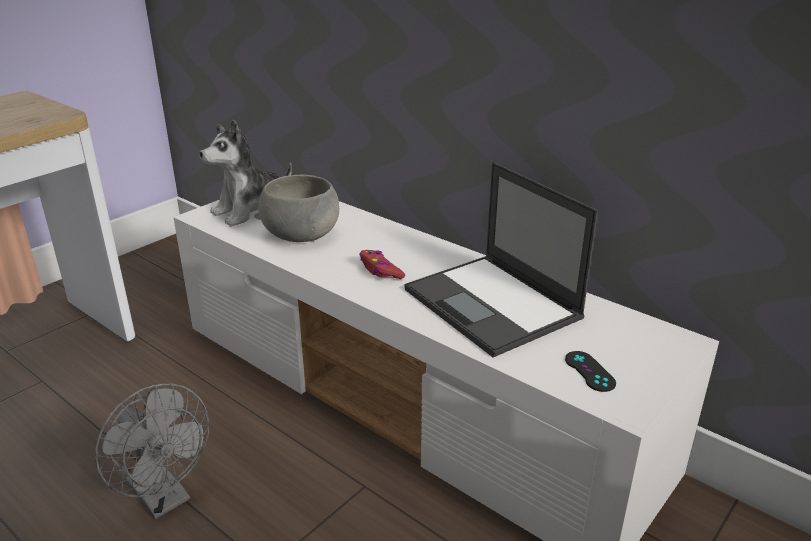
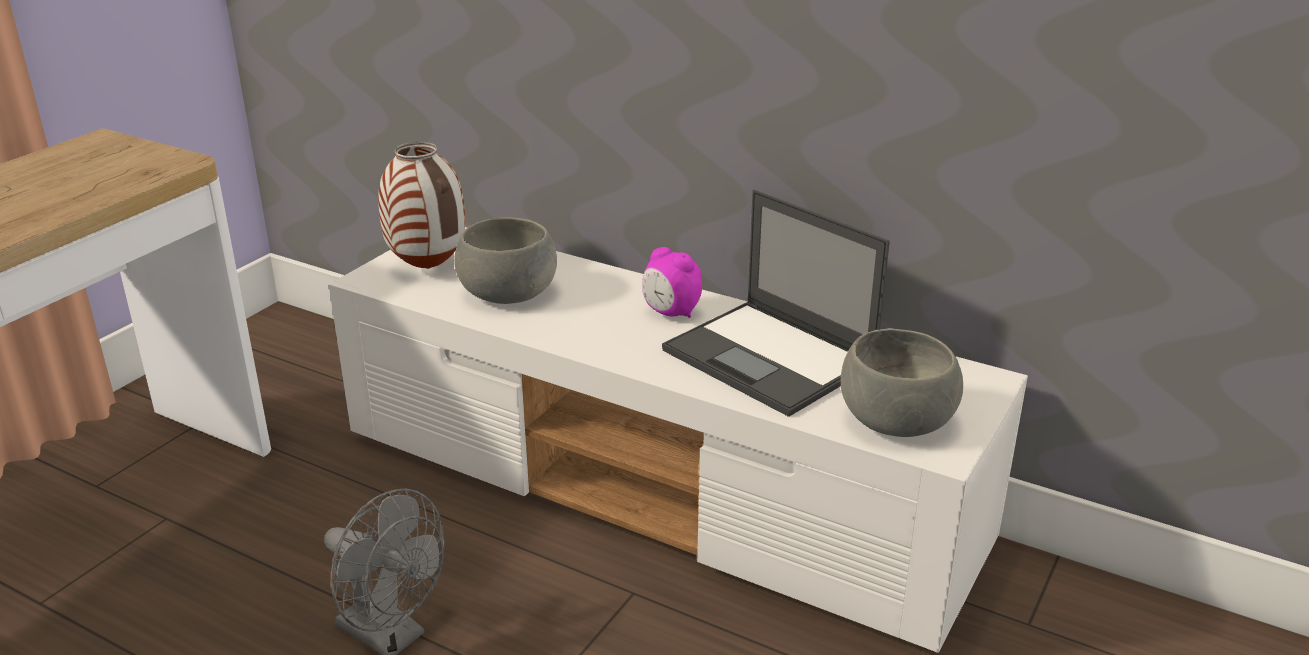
camera: 10 degrees left, 0 degrees up
plush toy [199,120,292,227] -> vase [378,141,465,269]
red game controller [359,250,405,279] -> none
black game controller [565,351,616,392] -> grey bowl [841,328,963,437]
none -> alarm clock [642,247,702,318]

